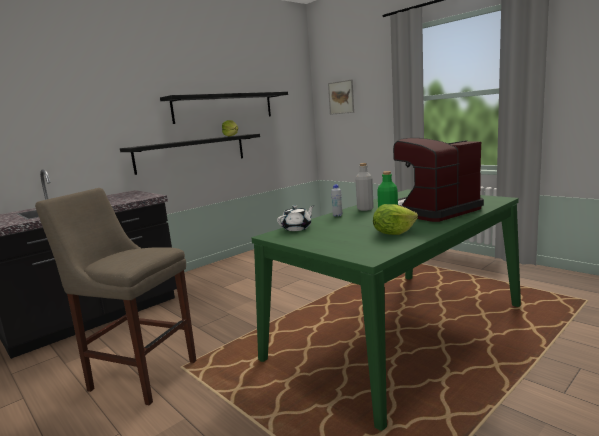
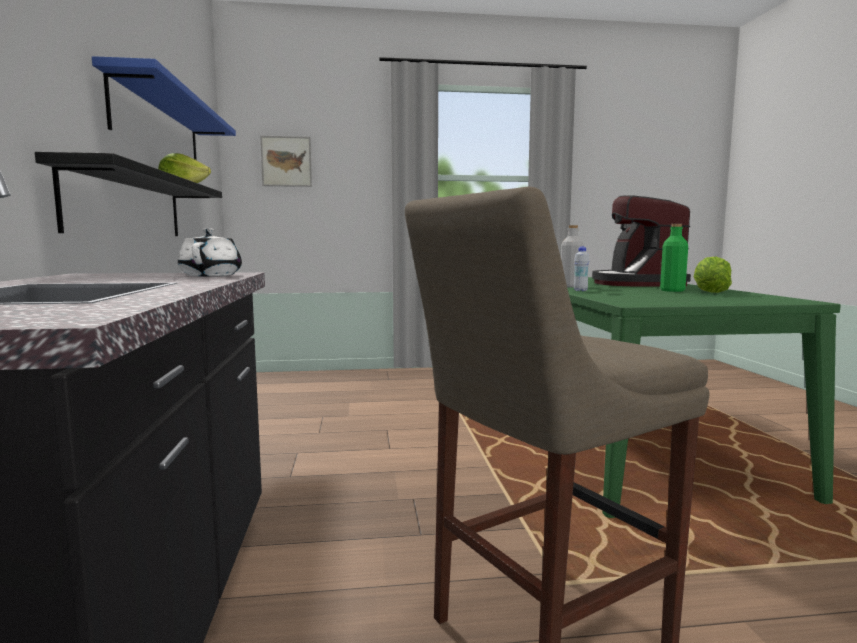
camera: 55 degrees left, 5 degrees down
black shelf [160,92,288,124] -> blue shelf [92,56,236,160]
white teapot [277,205,314,231] -> white teapot moved to [178,228,242,276]

